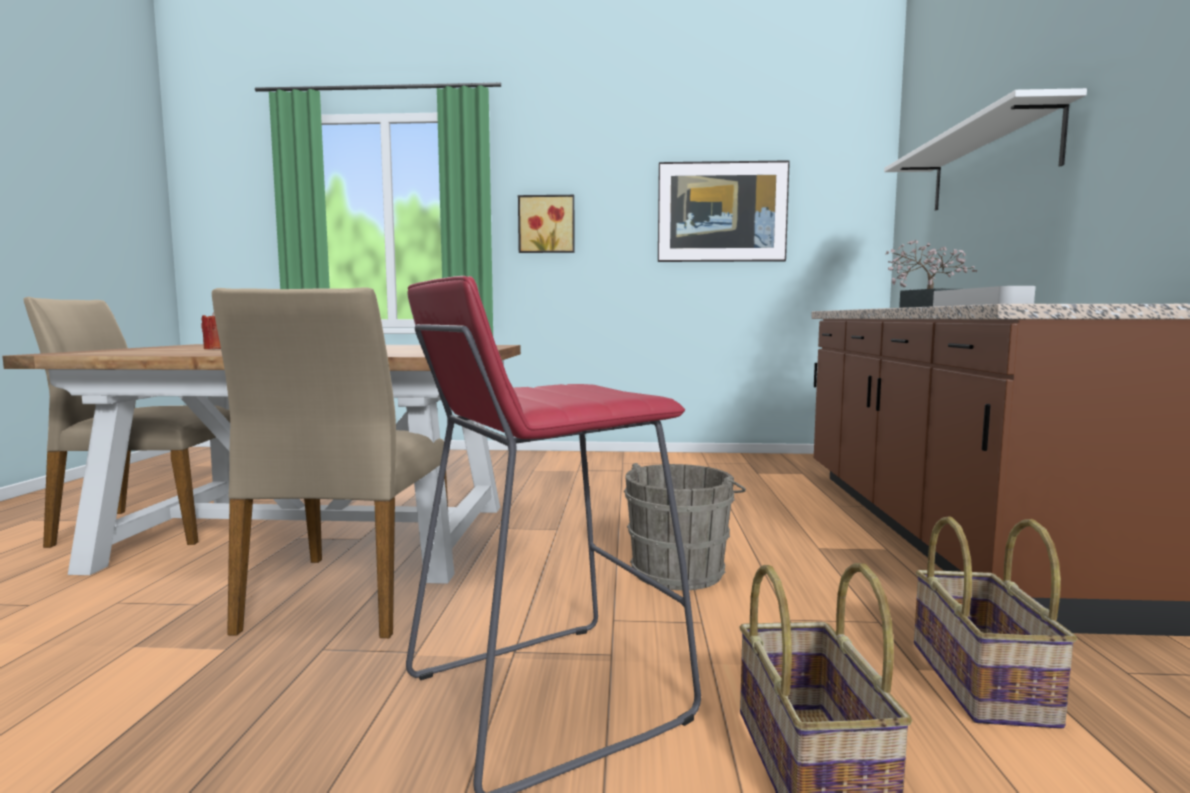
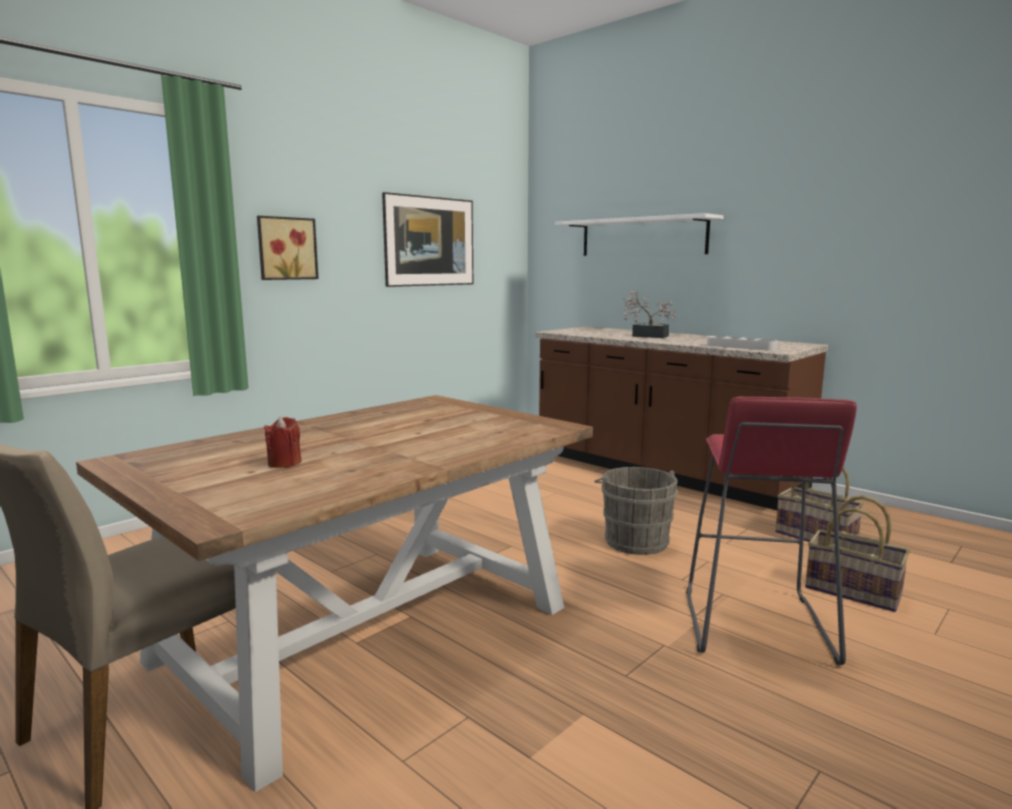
camera: 50 degrees left, 5 degrees up
beige chair [212,287,448,638] -> none

